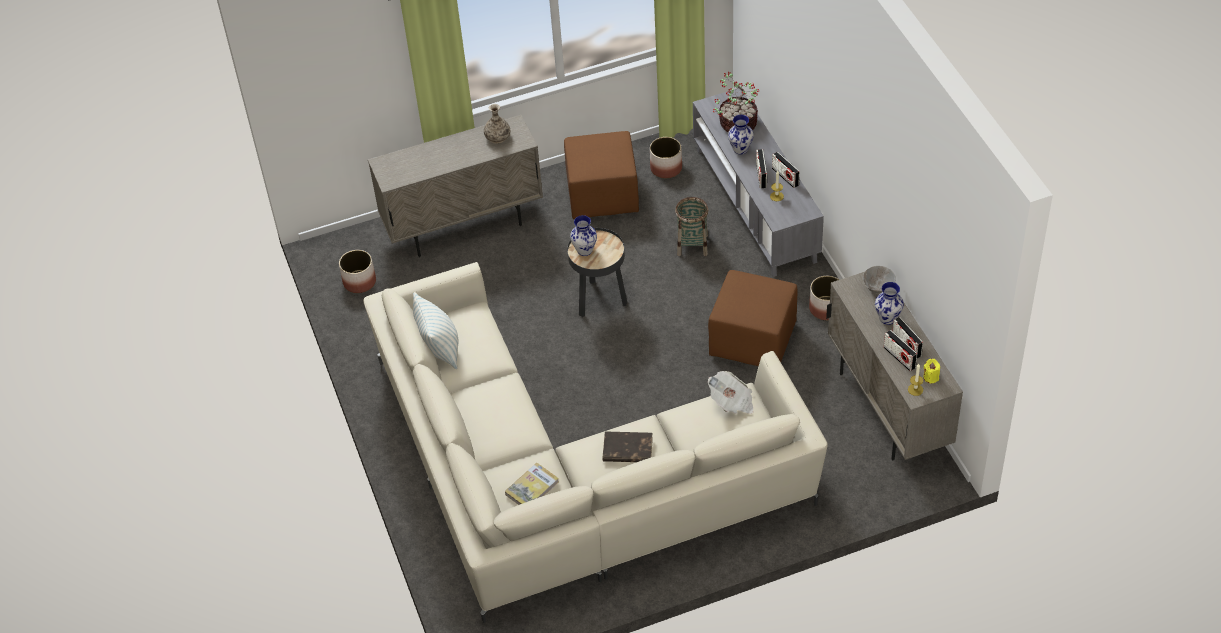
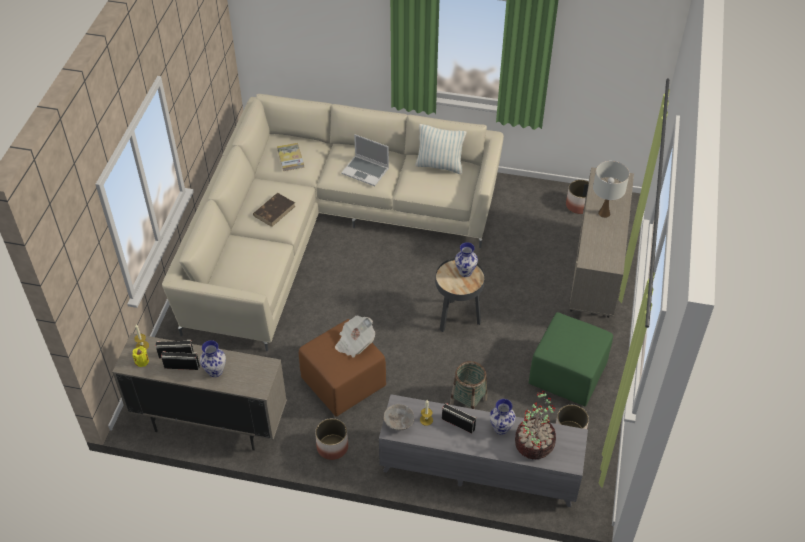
camera: 120 degrees right, 0 degrees up
vase [484,104,510,144] -> none
brown ottoman [564,131,639,219] -> green ottoman [529,312,613,406]
newspaper [708,371,753,414] -> newspaper moved to [335,315,375,358]
radio [772,152,800,188] -> none
grey bowl [863,266,896,294] -> grey bowl moved to [384,404,414,431]
none -> laptop [341,134,389,186]
none -> white table lamp [593,161,629,218]

